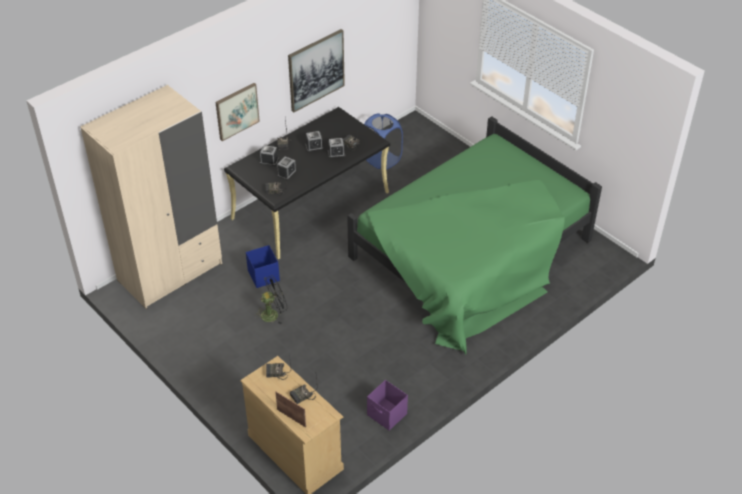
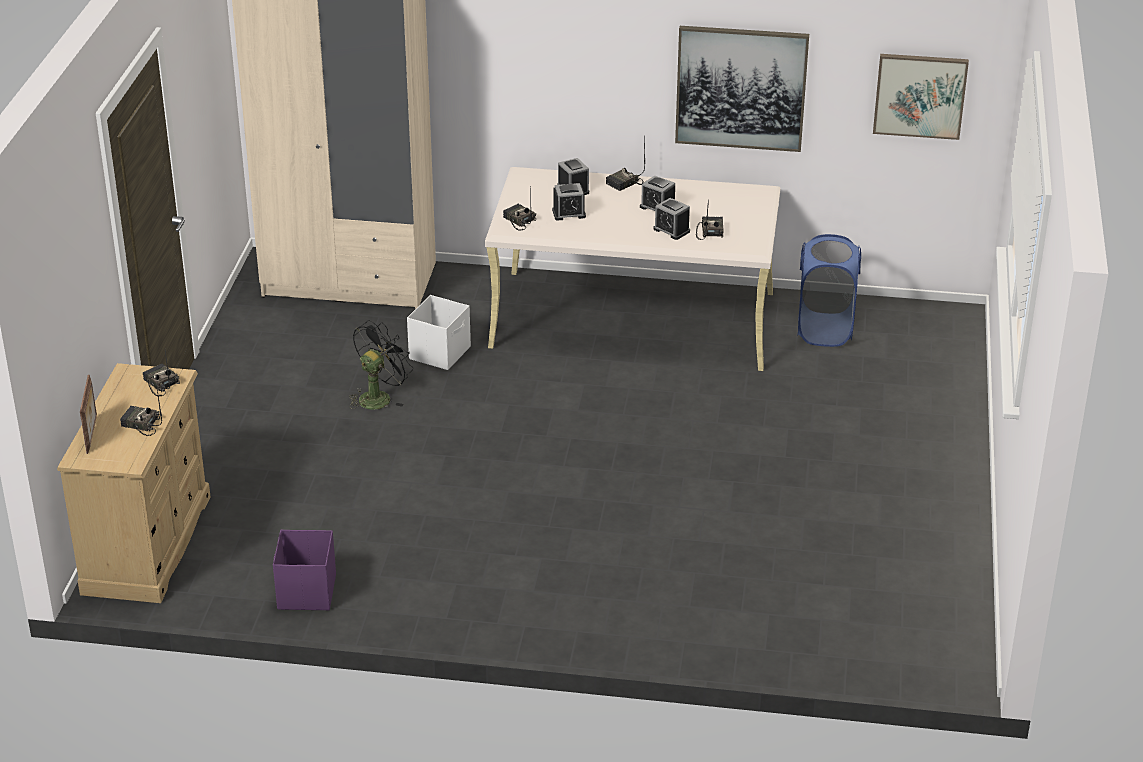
camera: 50 degrees right, 10 degrees down
picture [215,83,260,141] -> picture moved to [873,54,969,140]
black desk [224,107,390,259] -> beige desk [485,167,781,371]
blue storage box [246,245,280,288] -> white storage box [407,295,471,370]
black fan [255,275,288,324] -> black fan turned 75 degrees counterclockwise [349,320,413,410]
green bed [347,116,602,355] -> none

